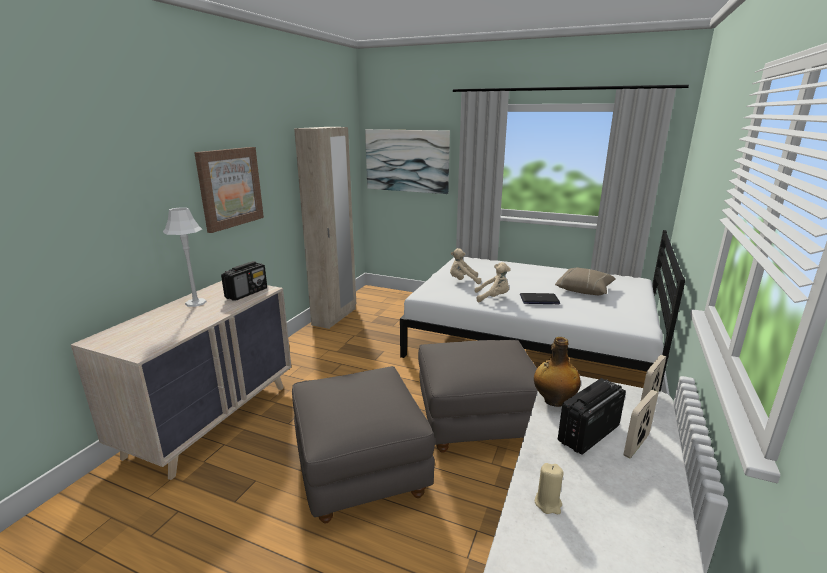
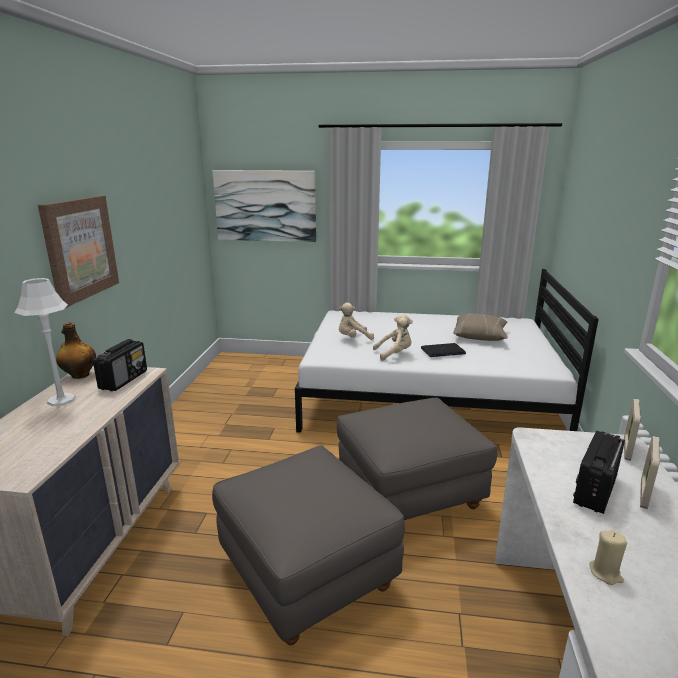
camera: 15 degrees left, 0 degrees up
beige wardrobe [294,127,356,329] -> none
bottle [534,337,581,407] -> bottle moved to [56,323,96,379]

